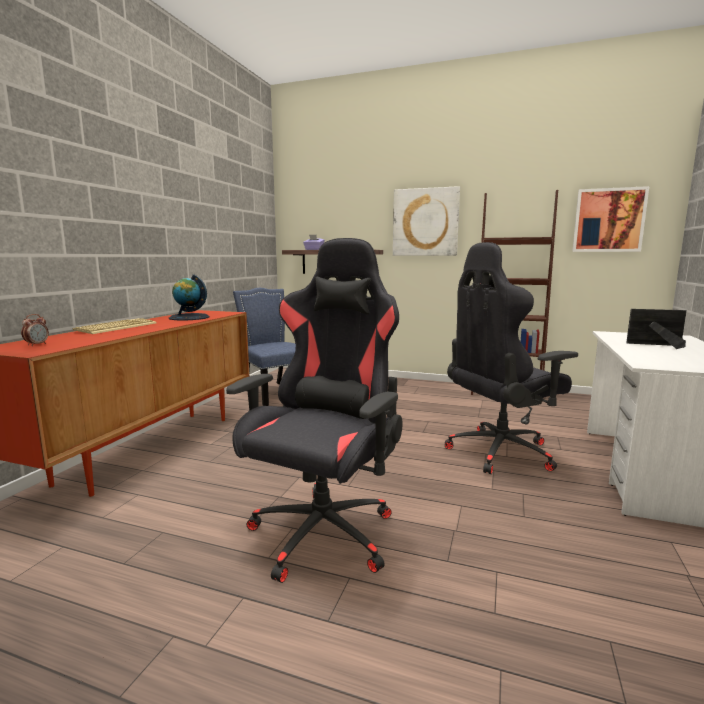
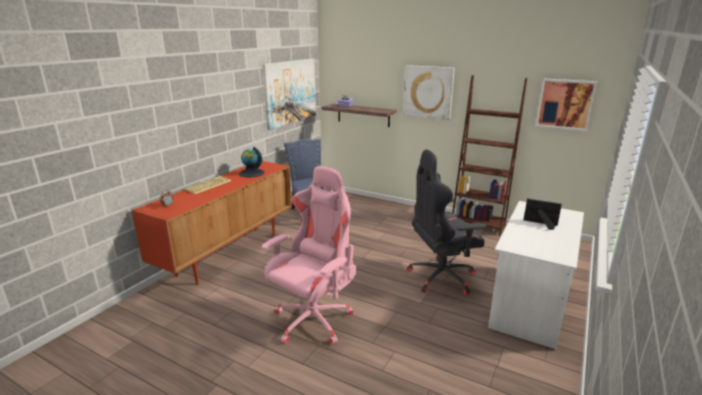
camera: 10 degrees right, 10 degrees up
black office chair [226,238,402,583] -> pink office chair [262,166,357,344]
none -> picture [262,59,316,130]

